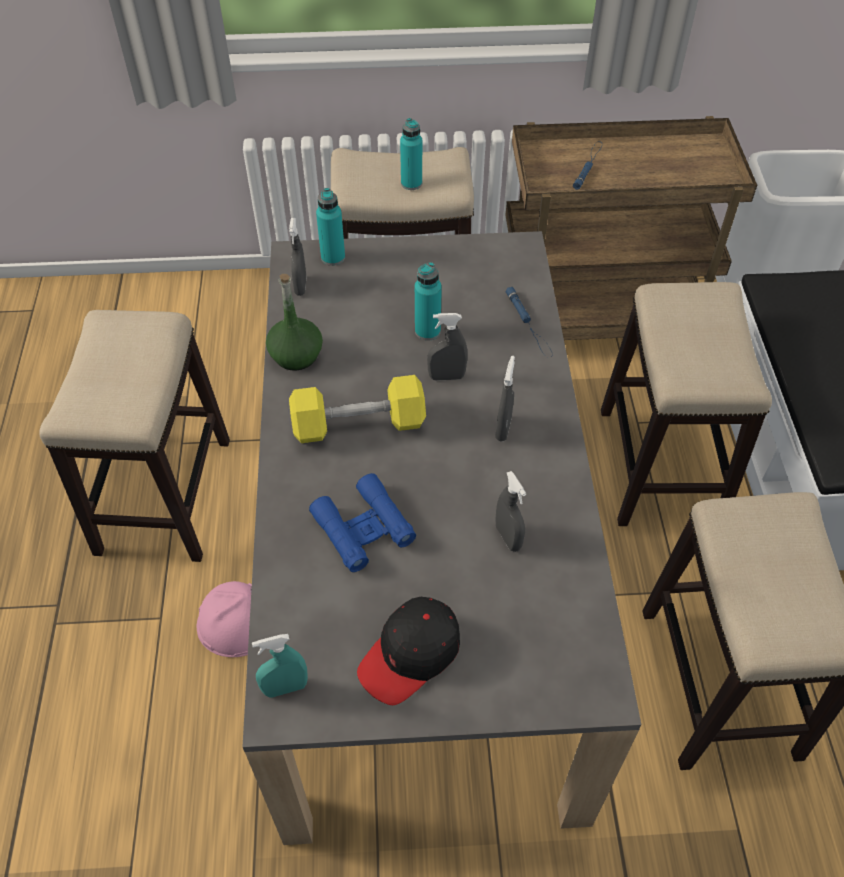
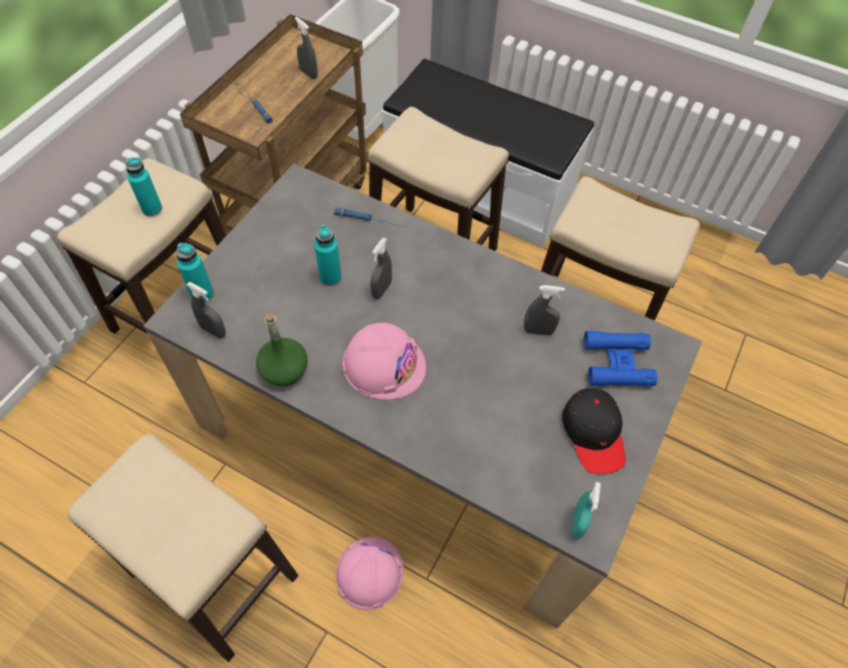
camera: 60 degrees left, 5 degrees up
yellow dumbbell [289,375,426,443] -> pink hard hat [342,323,426,400]
blue binoculars [309,473,416,572] -> blue binoculars moved to [584,331,657,387]
grey spray bottle [495,356,515,441] -> grey spray bottle moved to [295,17,318,79]

